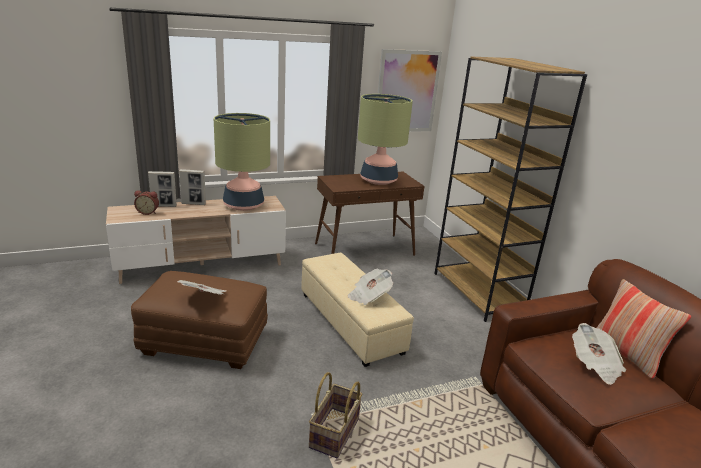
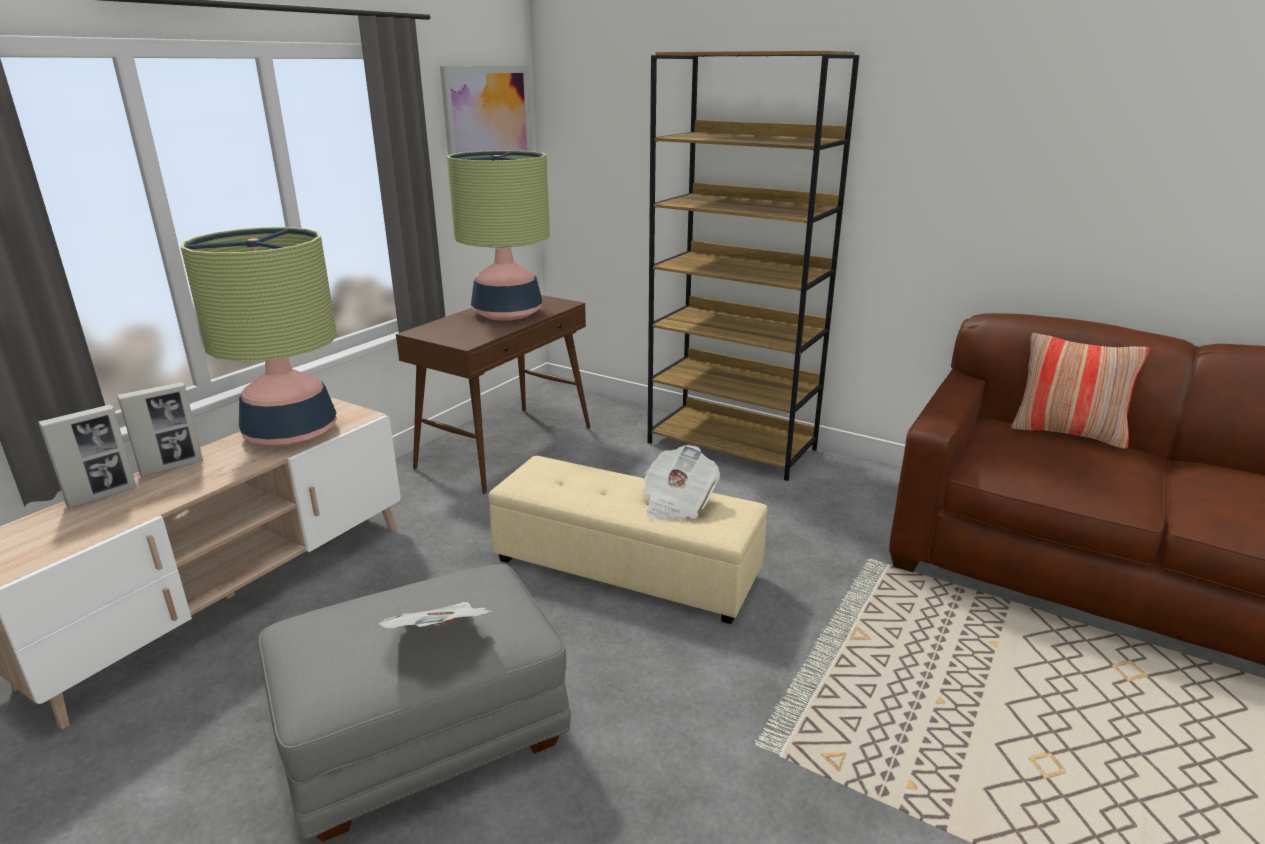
camera: 35 degrees left, 0 degrees up
brown ottoman [131,271,268,369] -> grey ottoman [259,564,571,842]
alarm clock [134,191,159,215] -> none
basket [309,372,362,458] -> none
newspaper [572,323,626,385] -> none

